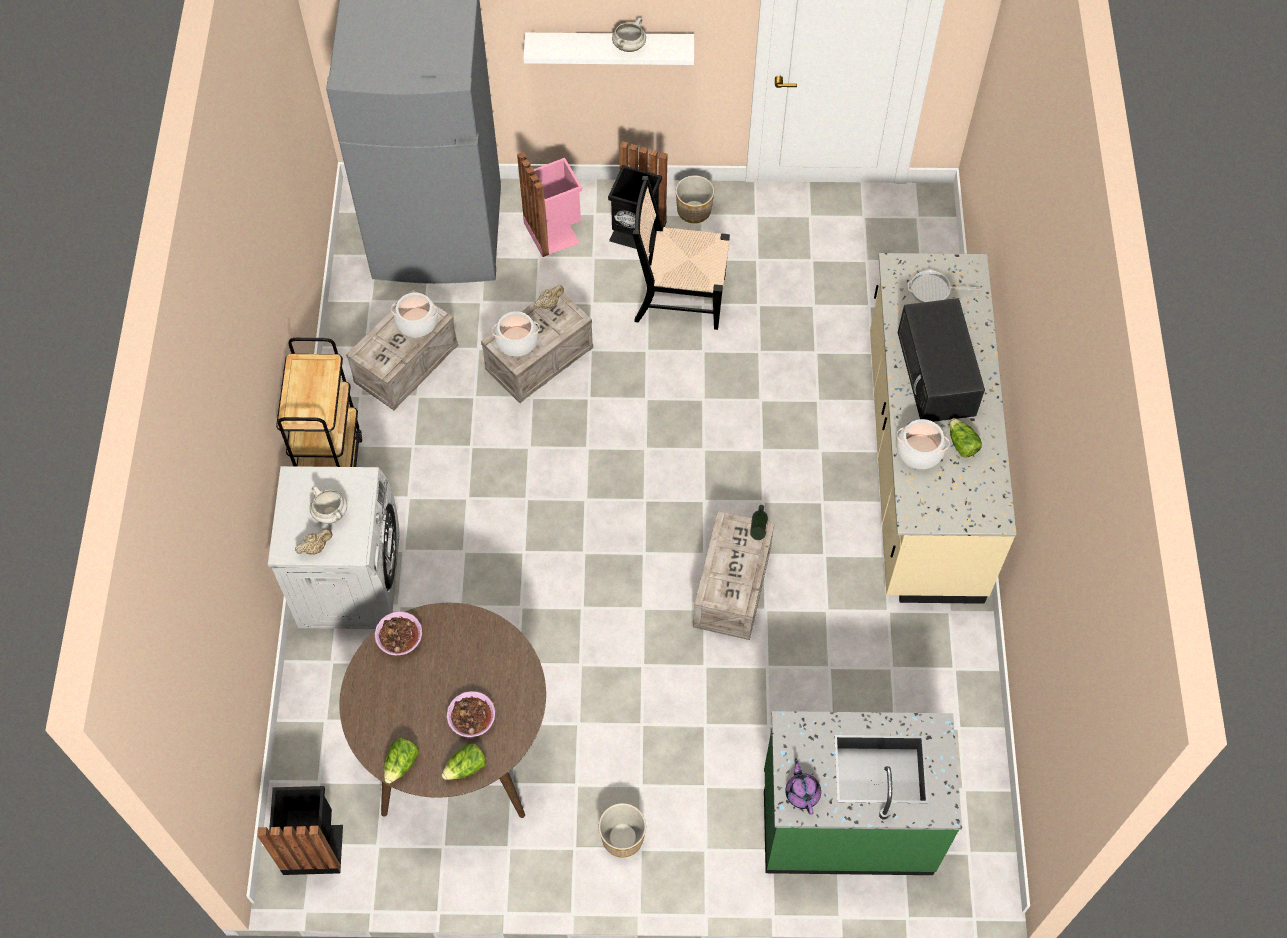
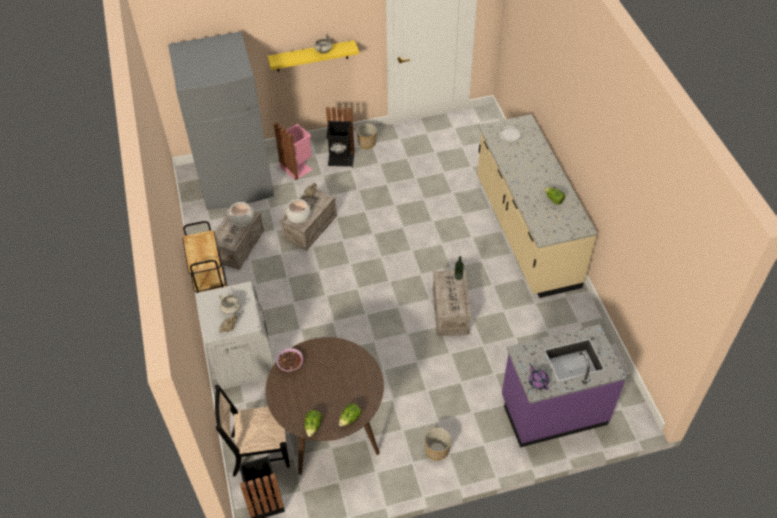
camera: 15 degrees left, 10 degrees down
bowl [447,691,495,737] -> none
white shelf [523,33,694,65] -> yellow shelf [267,40,359,72]
chair [633,176,730,330] -> chair moved to [215,384,290,476]
green counter [764,711,962,875] -> purple counter [502,324,627,447]
cooking pot [896,419,950,469] -> none
black microwave [898,298,985,422] -> none

